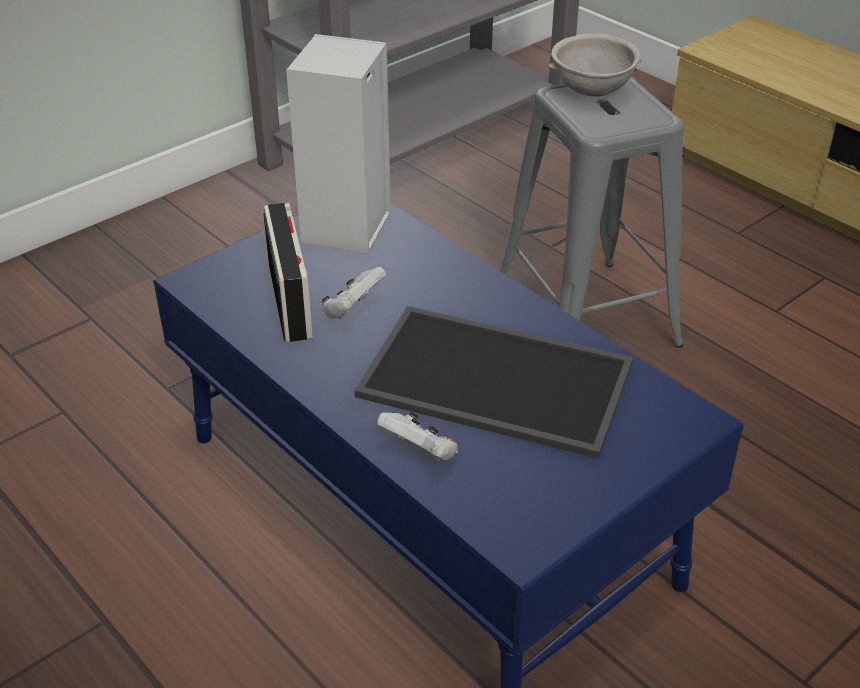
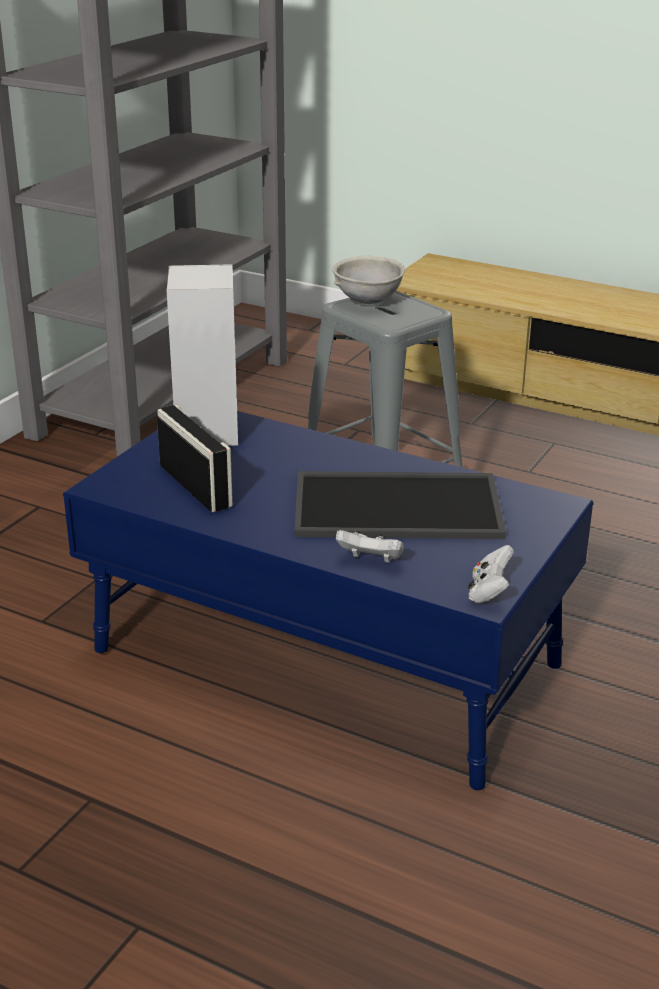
camera: 20 degrees left, 10 degrees down
white game controller [322,267,386,319] -> white game controller moved to [468,545,514,604]

